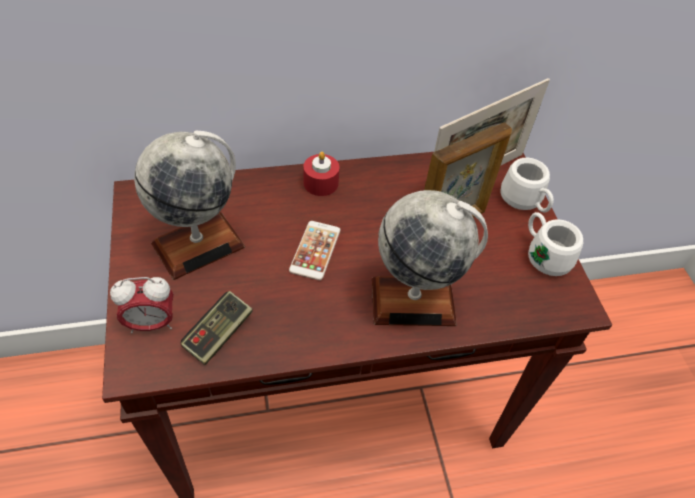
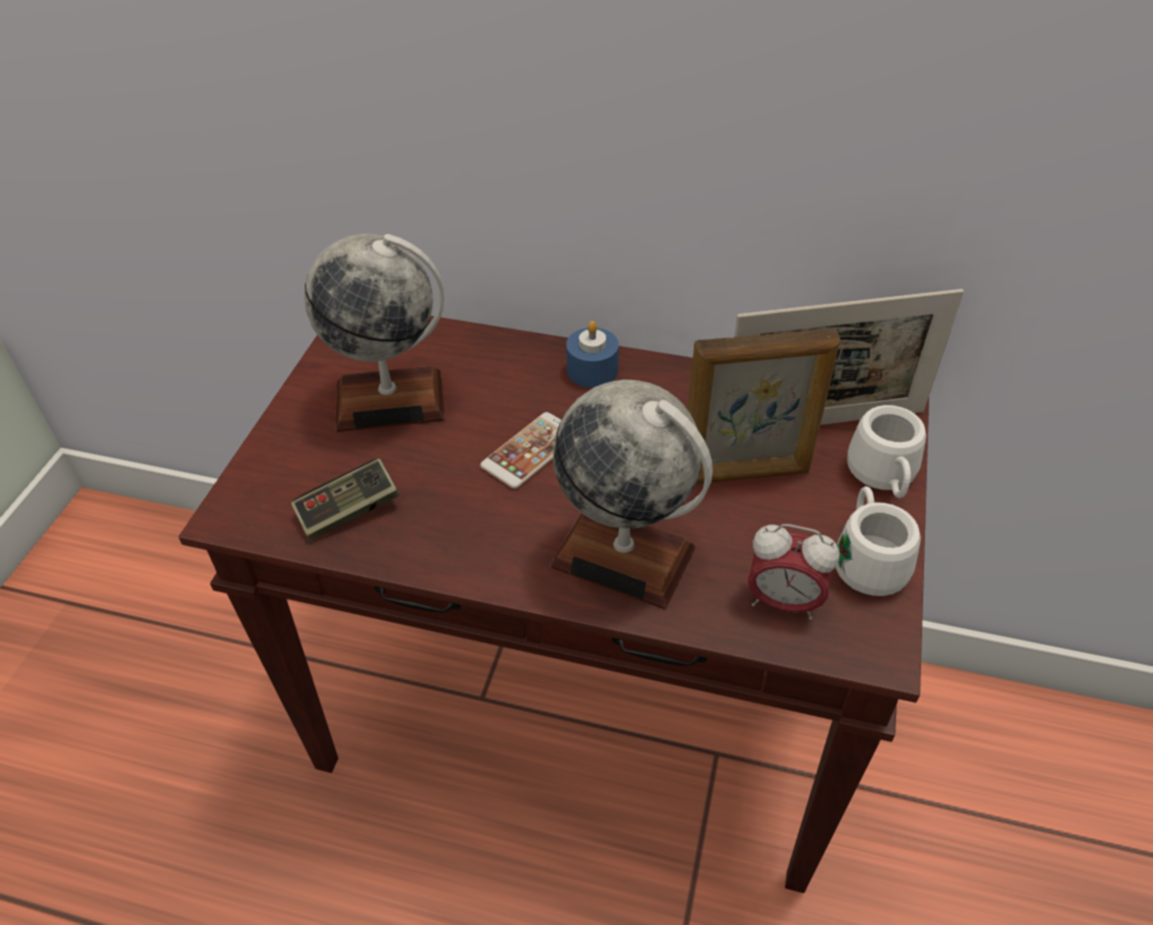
camera: 30 degrees right, 5 degrees down
alarm clock [110,277,173,333] -> alarm clock moved to [748,524,840,620]
red candle [303,152,339,196] -> blue candle [566,321,619,388]

